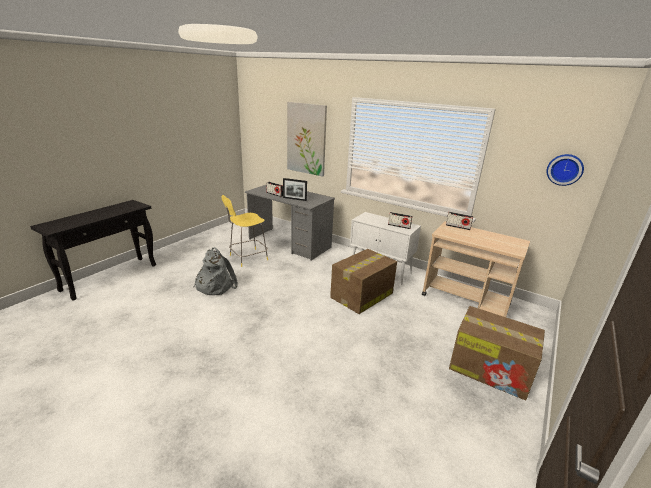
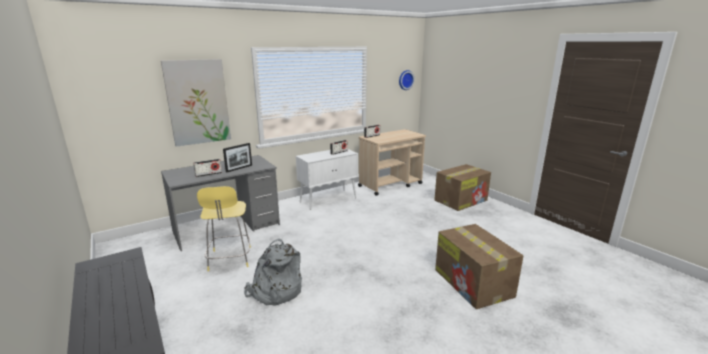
camera: 65 degrees left, 5 degrees down
cardboard box [330,249,397,314] -> cardboard box moved to [435,224,523,309]

